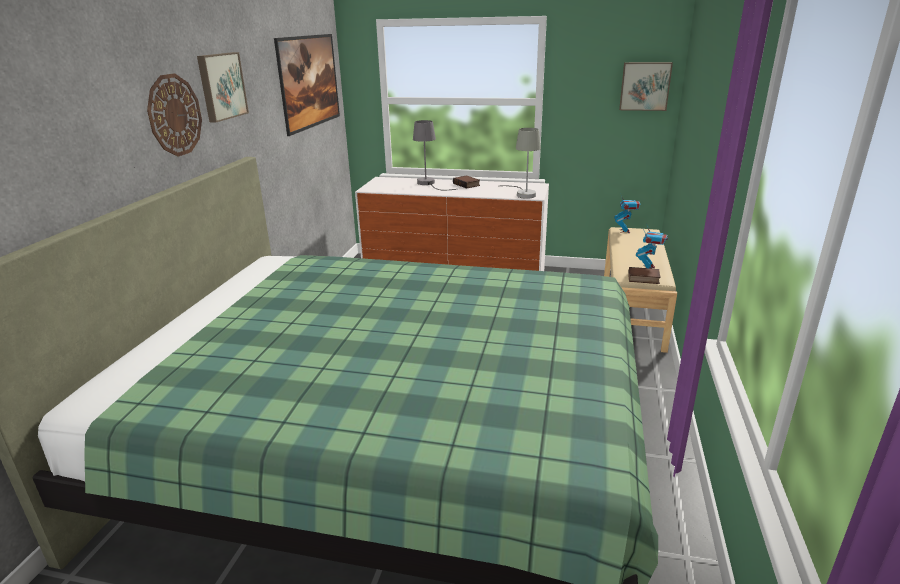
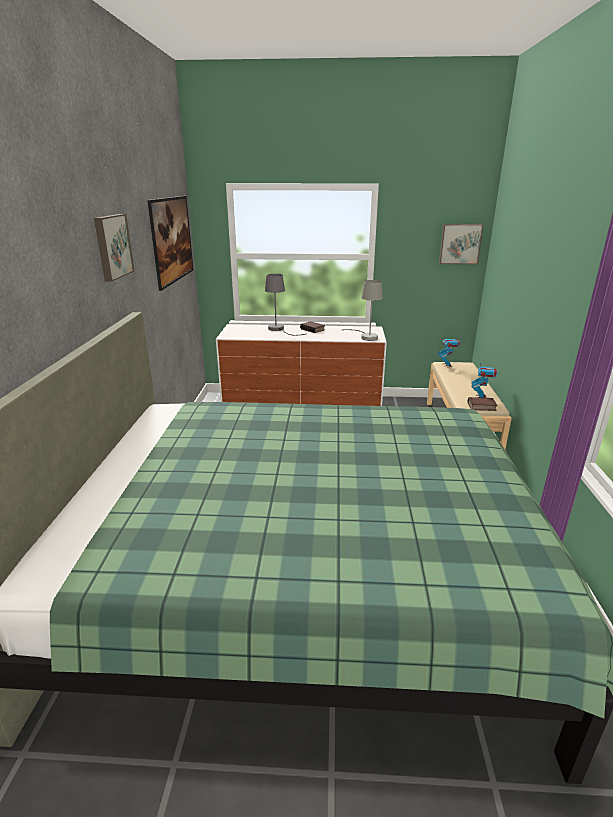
camera: 10 degrees left, 0 degrees up
wall clock [147,73,202,156] -> none

